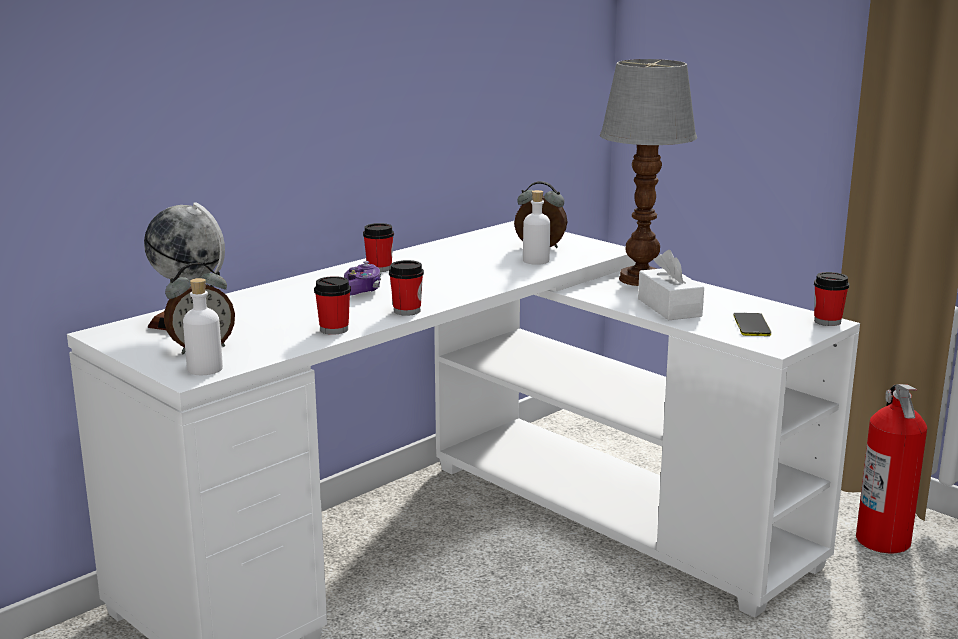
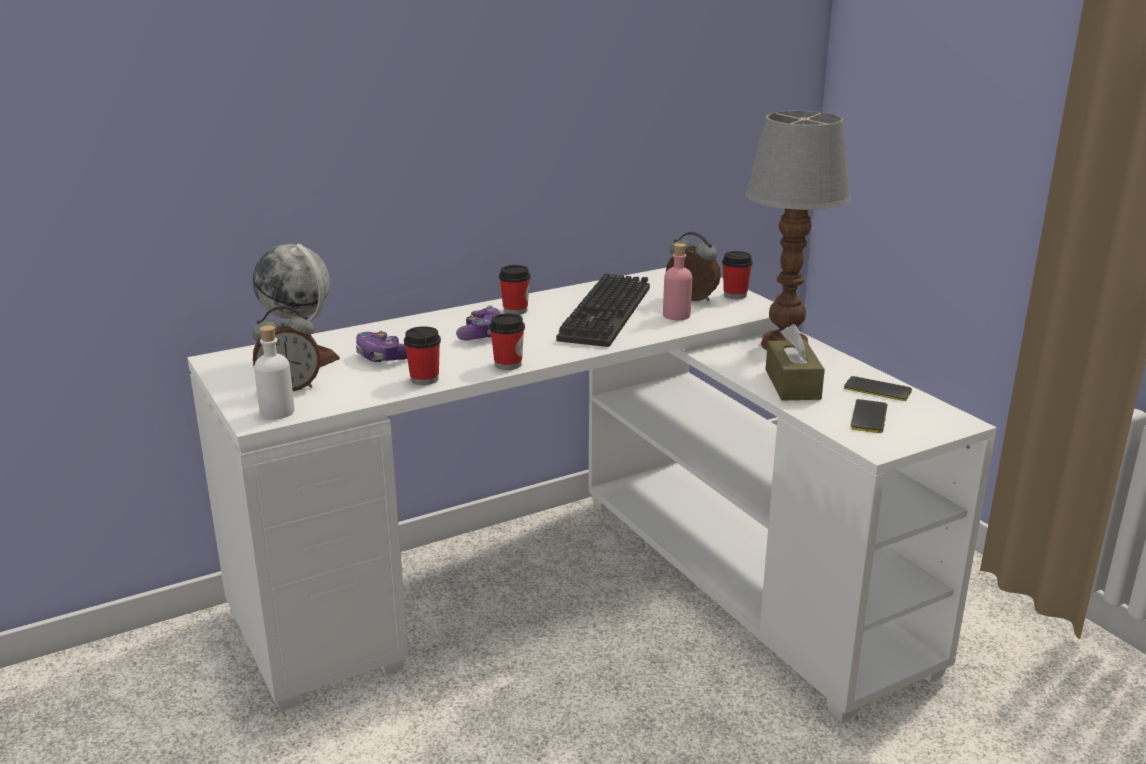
camera: 15 degrees right, 5 degrees up
white bottle [523,190,550,265] -> pink bottle [663,243,692,320]
white tissue box [638,250,704,320] -> brown tissue box [765,324,825,400]
cup [814,272,849,326] -> cup moved to [722,251,753,299]
fire extinguisher [856,384,927,553] -> none
none -> game controller [356,331,407,362]
none -> keyboard [556,273,650,347]
none -> phone [844,376,912,401]

